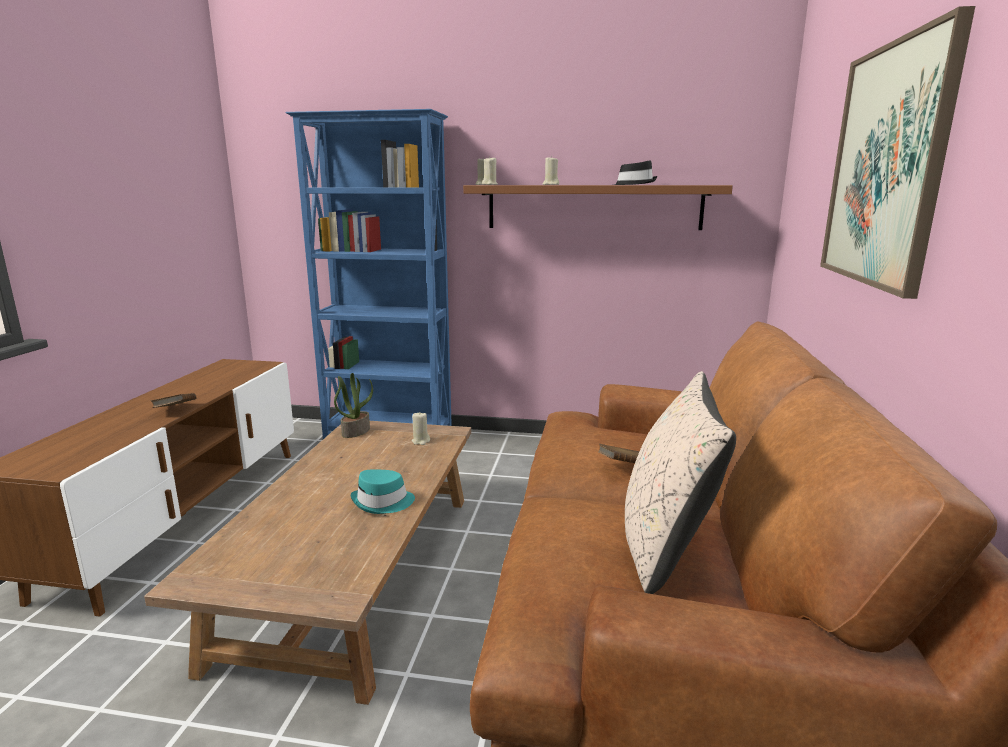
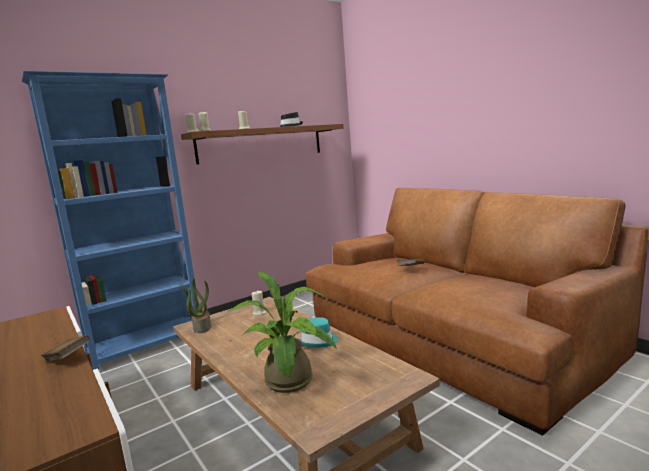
camera: 45 degrees left, 5 degrees down
beige pillow [625,371,736,594] -> none
picture [820,6,975,299] -> none
none -> potted plant [228,271,337,393]

